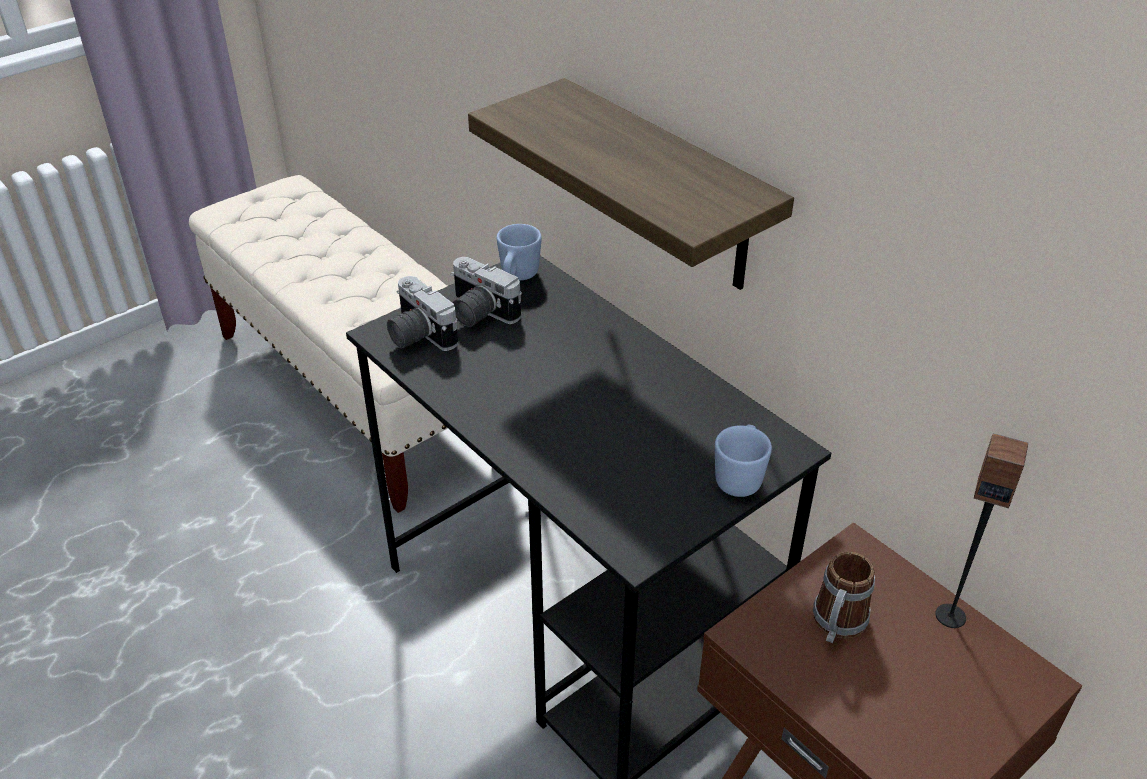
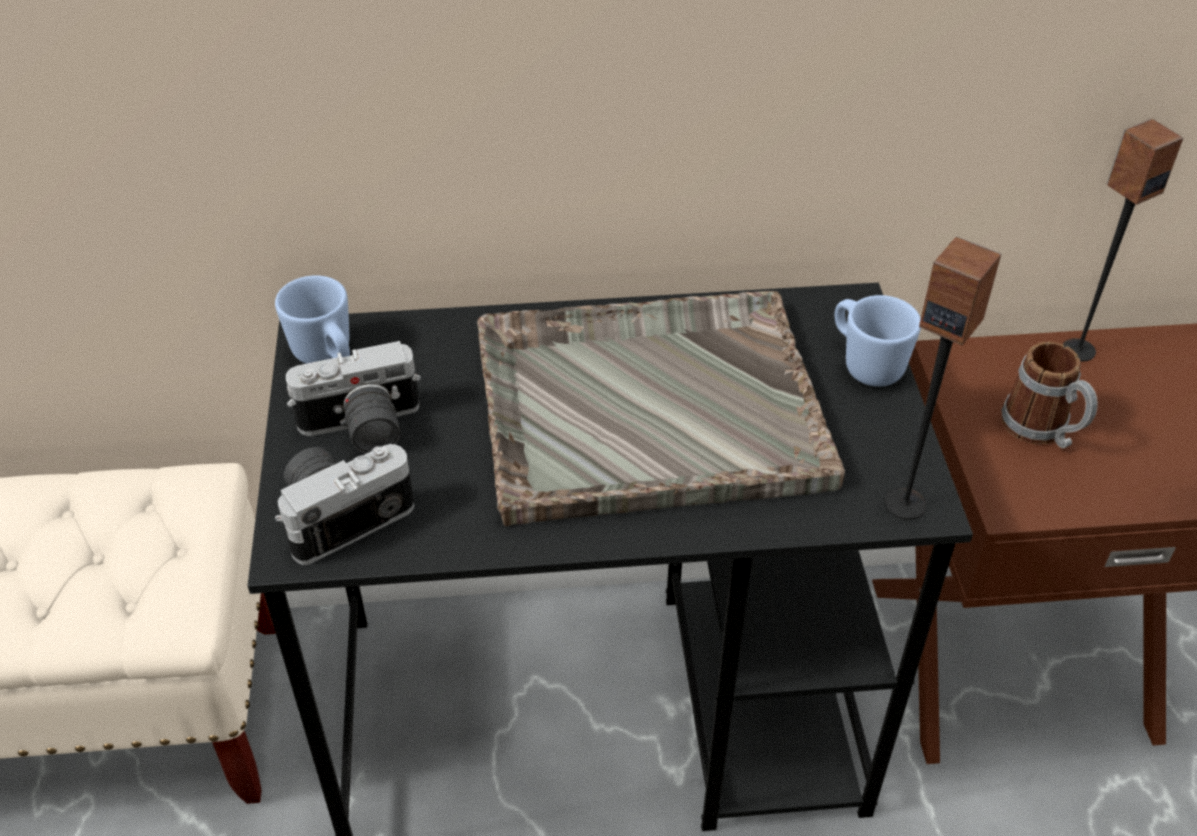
camera: 55 degrees left, 5 degrees up
camera [387,276,458,351] -> camera turned 150 degrees clockwise [275,444,414,565]
shelf [468,78,794,290] -> none
none -> grey tray [477,291,845,527]
none -> speaker [885,237,1001,520]

